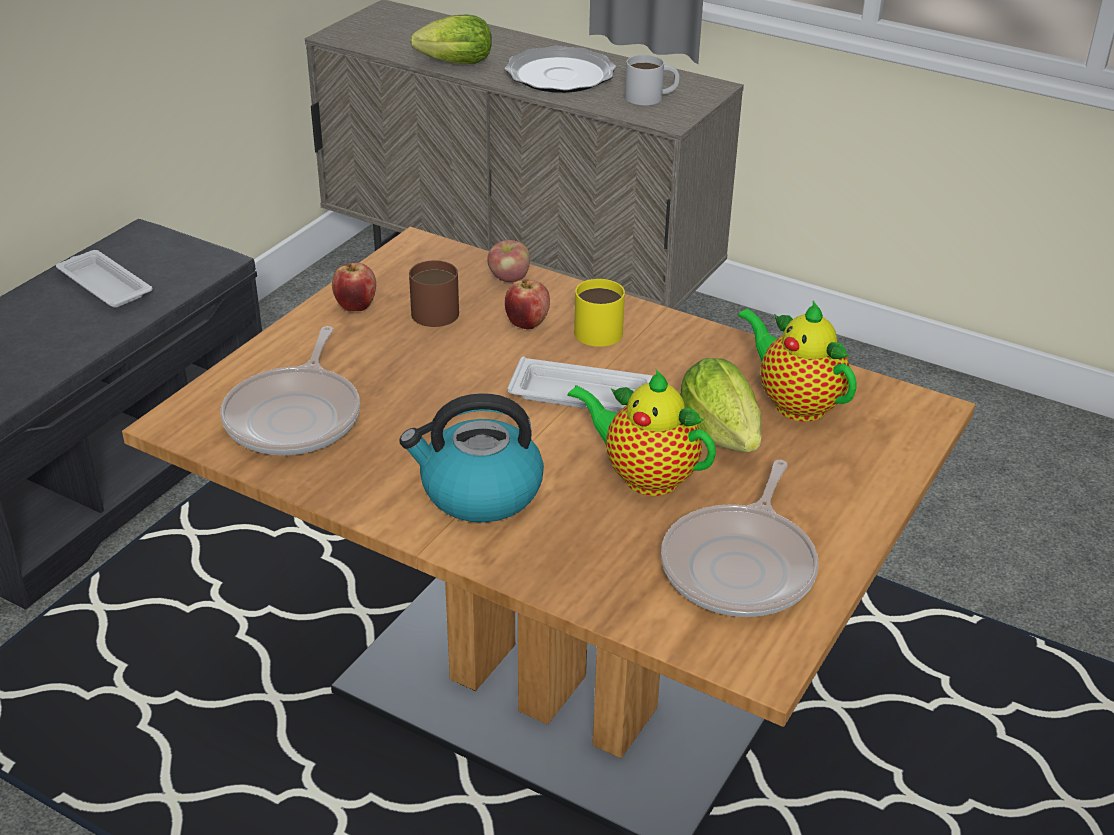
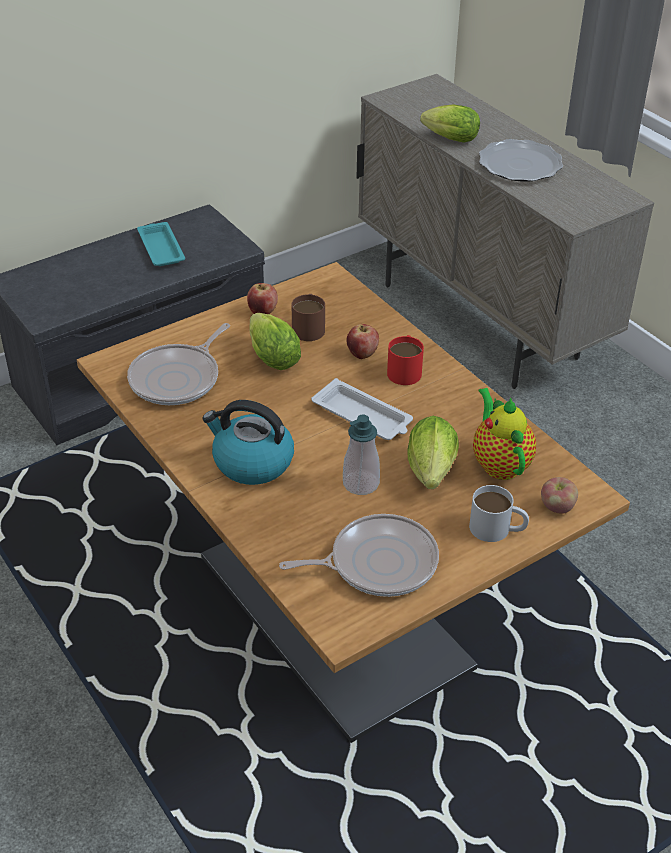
camera: 25 degrees right, 5 degrees up
white tray [56,250,152,308] -> turquoise tray [137,222,185,266]
apple [487,240,530,282] -> apple moved to [541,477,578,514]
teapot [567,369,716,496] -> soap dispenser [343,415,380,495]
yellow mug [574,279,625,347] -> red mug [387,335,424,385]
white mug [625,55,679,105] -> white mug moved to [469,485,529,542]
frying pan [661,460,819,617] -> frying pan turned 150 degrees counterclockwise [279,514,439,597]
none -> lettuce [249,313,301,370]

